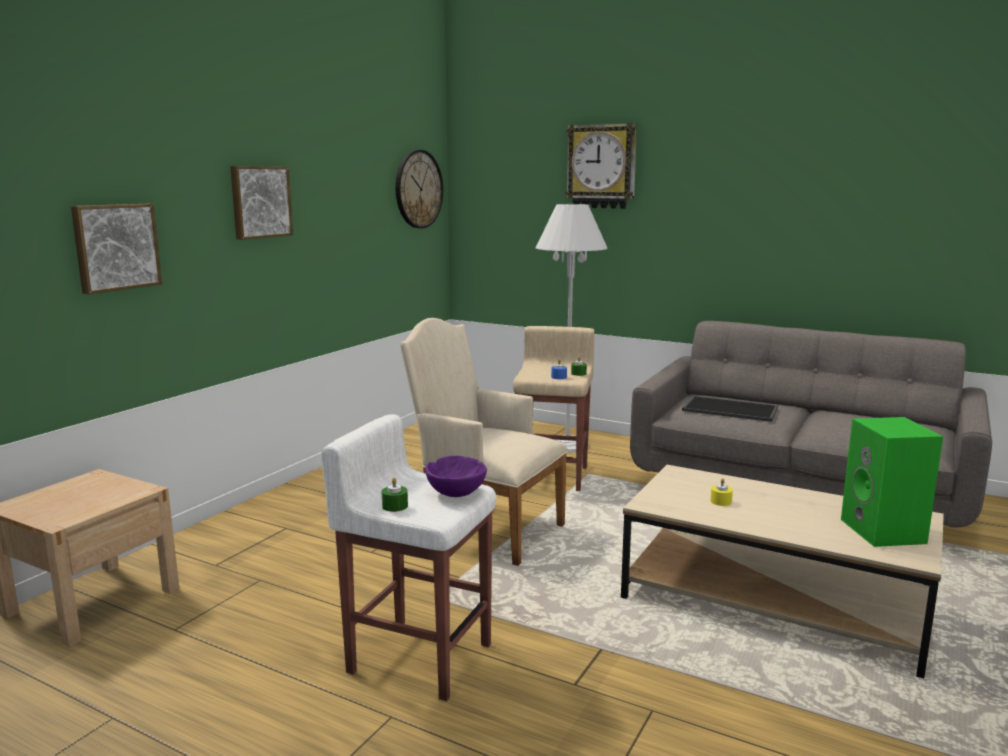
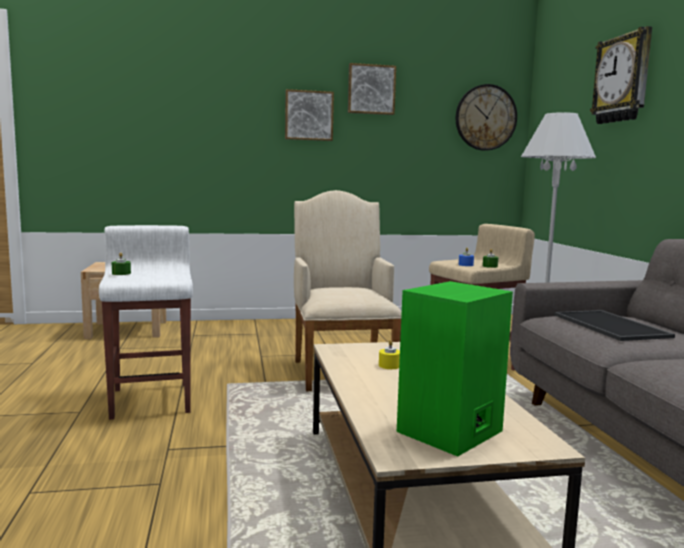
camera: 50 degrees right, 5 degrees down
picture [71,204,162,294] -> picture moved to [348,63,396,115]
purple bowl [426,456,487,497] -> none

